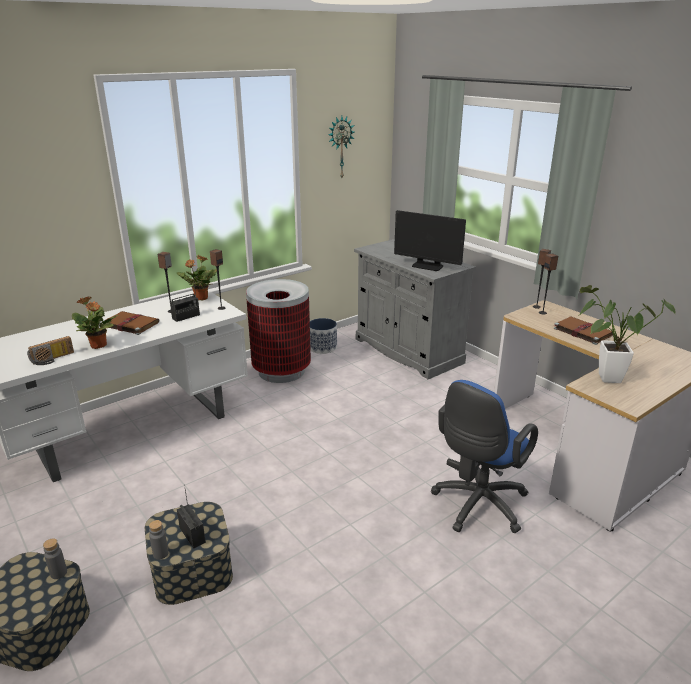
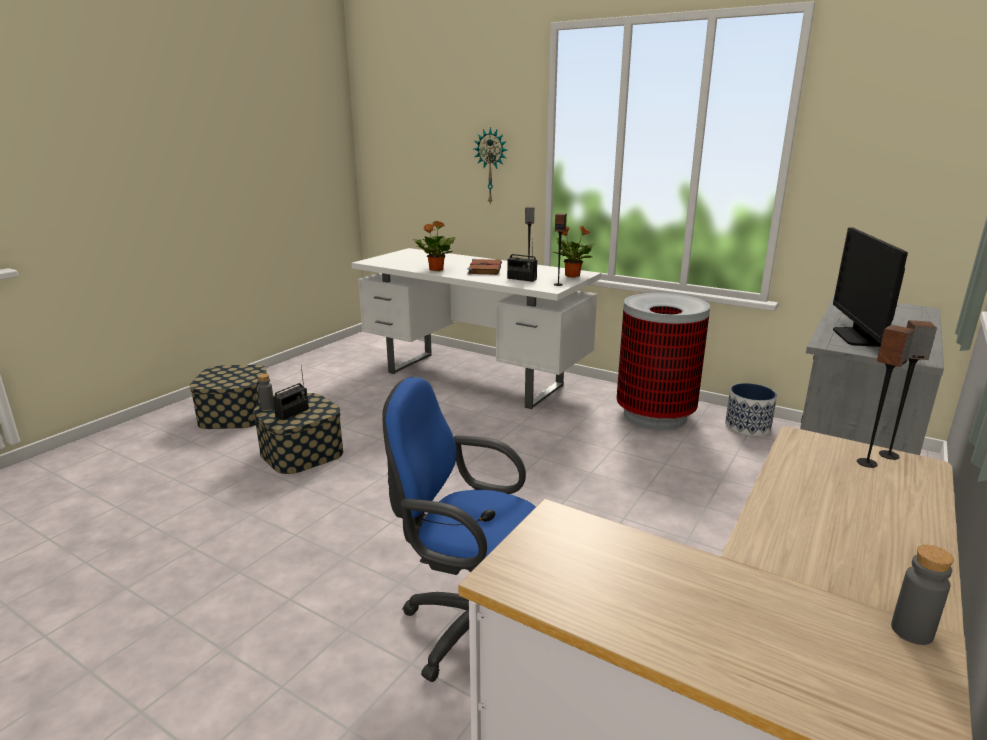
camera: 70 degrees right, 5 degrees down
radio [27,336,74,365] -> none
grey bottle [43,539,67,579] -> grey bottle moved to [891,545,954,645]
wall clock [328,116,354,178] -> wall clock moved to [474,127,507,205]
brown book [554,317,613,345] -> none
potted plant [580,285,675,383] -> none

